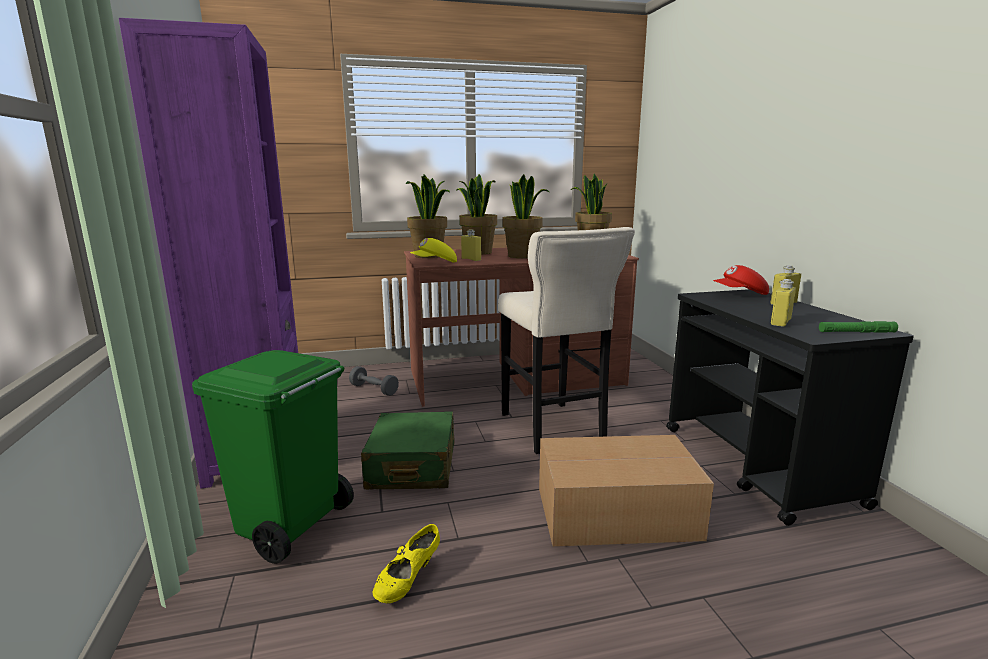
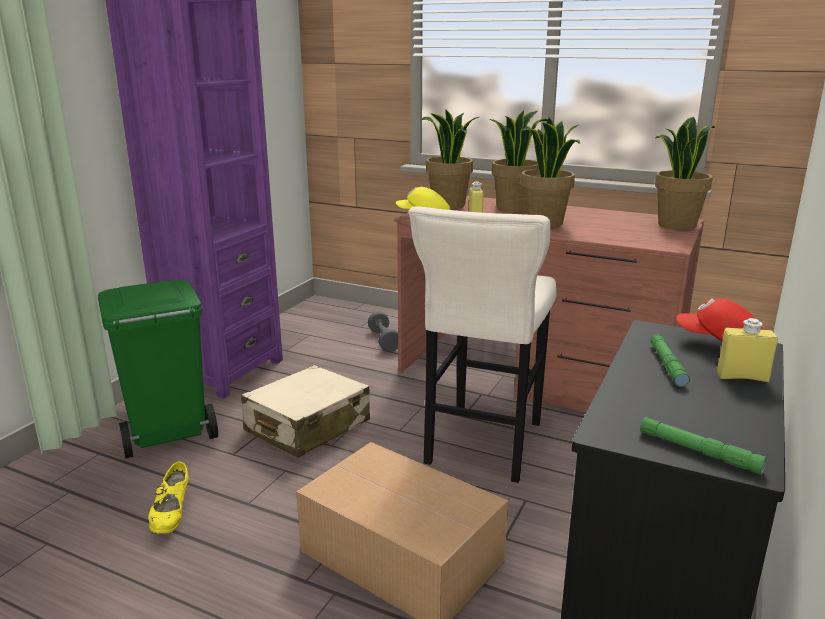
camera: 40 degrees right, 5 degrees up
green suitcase [361,411,455,490] -> beige suitcase [241,365,370,458]
yellow shoe [373,524,440,604] -> yellow shoe turned 75 degrees counterclockwise [148,462,189,534]
yellow bottle [771,279,796,327] -> none
none -> green flashlight [651,334,690,387]

